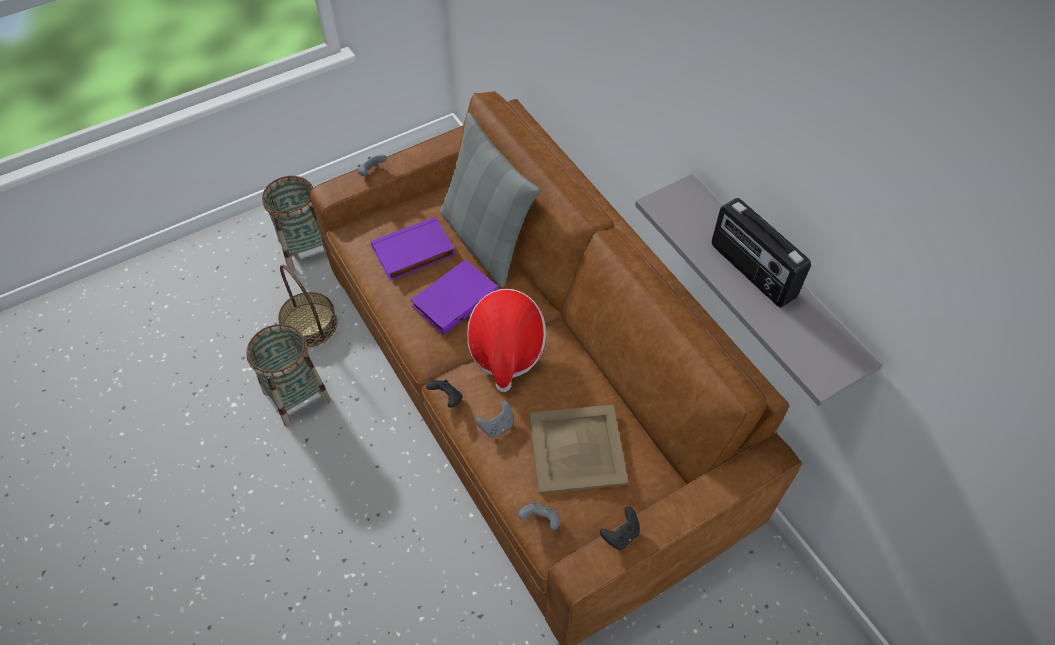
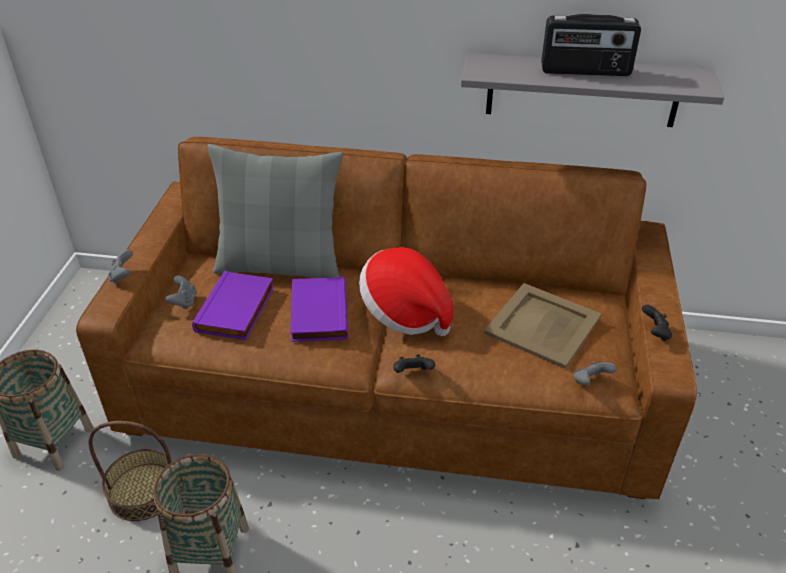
camera: 50 degrees left, 15 degrees down
grey game controller [476,400,514,438] -> grey game controller moved to [166,276,197,309]

